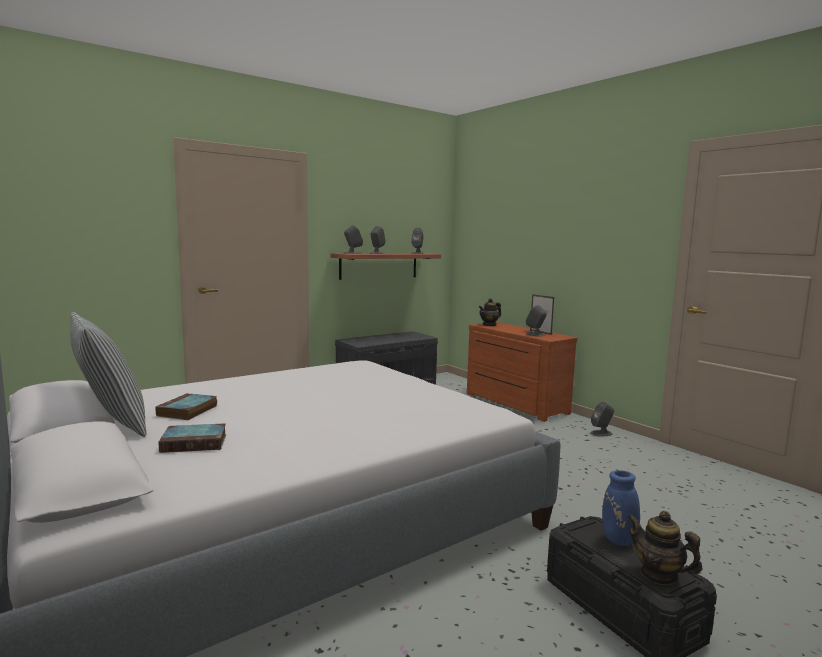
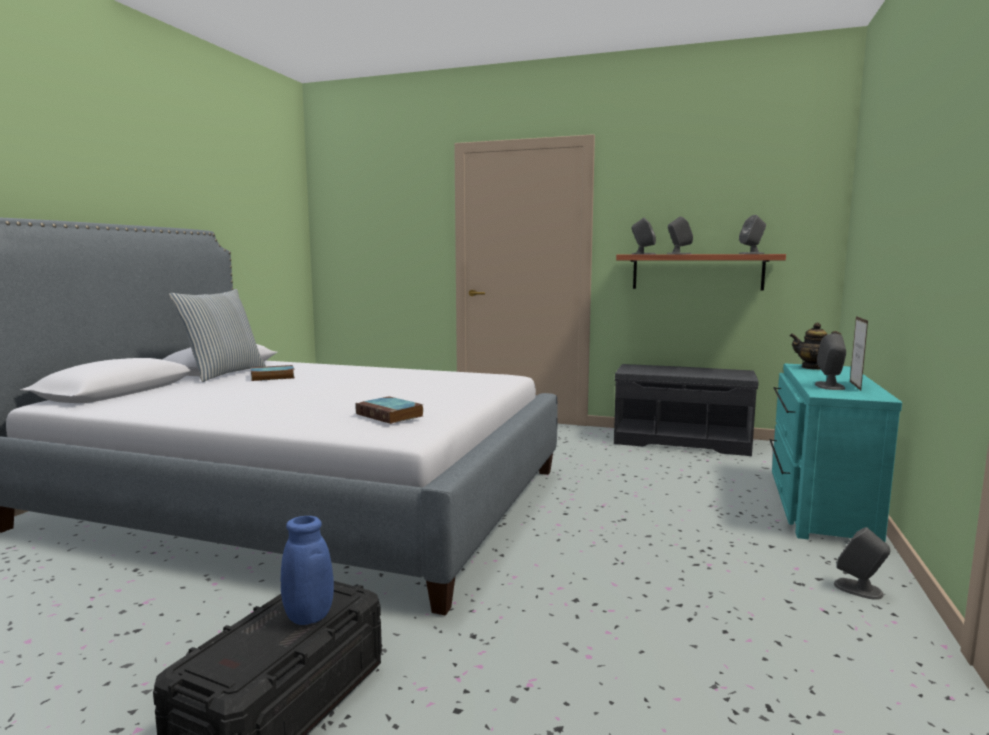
camera: 55 degrees right, 0 degrees up
book [158,423,226,453] -> book moved to [355,396,423,424]
brown dresser [467,322,577,422] -> turquoise dresser [770,364,902,543]
teapot [627,511,702,585] -> none

